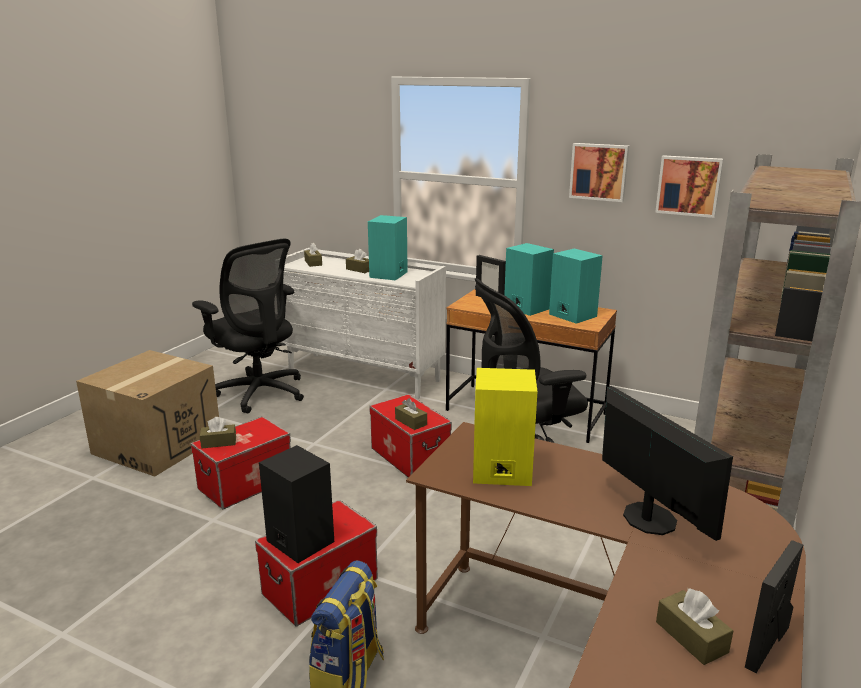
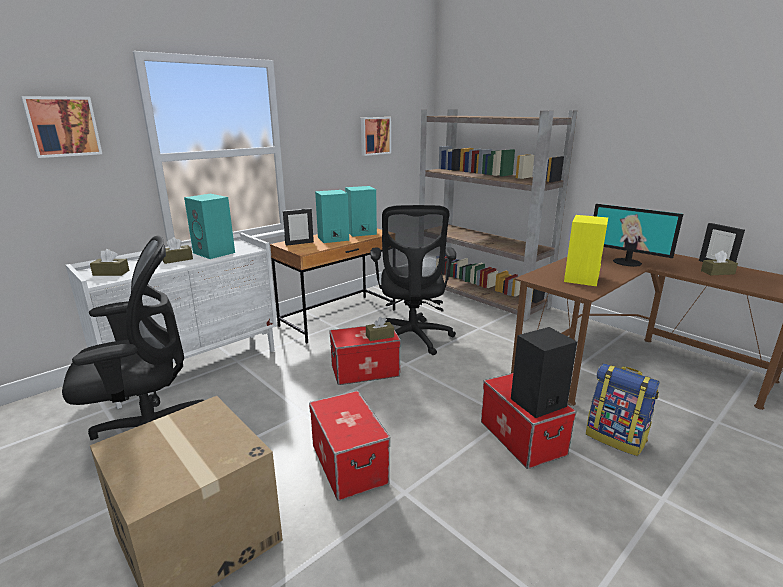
camera: 70 degrees left, 0 degrees up
brown tissue box [200,417,236,448] -> none
picture [569,143,629,202] -> picture moved to [21,96,102,158]
monitor [602,386,733,541] -> monitor turned 135 degrees counterclockwise [594,204,683,267]

